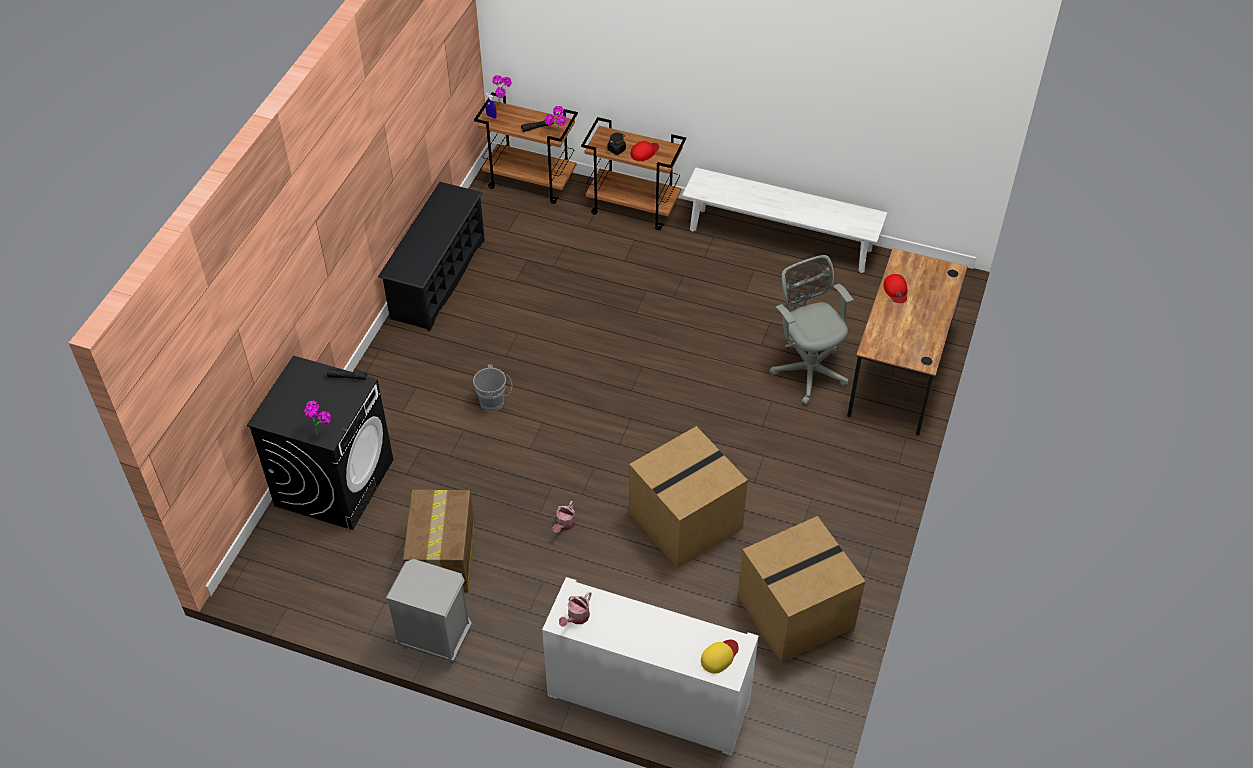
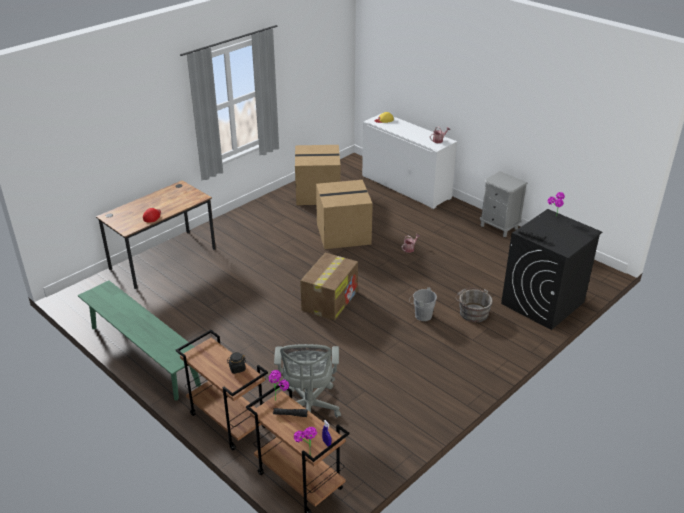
camera: 155 degrees left, 15 degrees down
black shoe rack [378,182,485,332] -> none
cardboard box [403,490,475,592] -> cardboard box moved to [300,253,358,321]
red cap [631,141,659,161] -> none
white bench [682,167,887,273] -> green bench [78,280,201,401]
grey office chair [769,255,853,405] -> grey office chair moved to [274,344,341,418]
none -> grey bucket [455,287,493,322]

